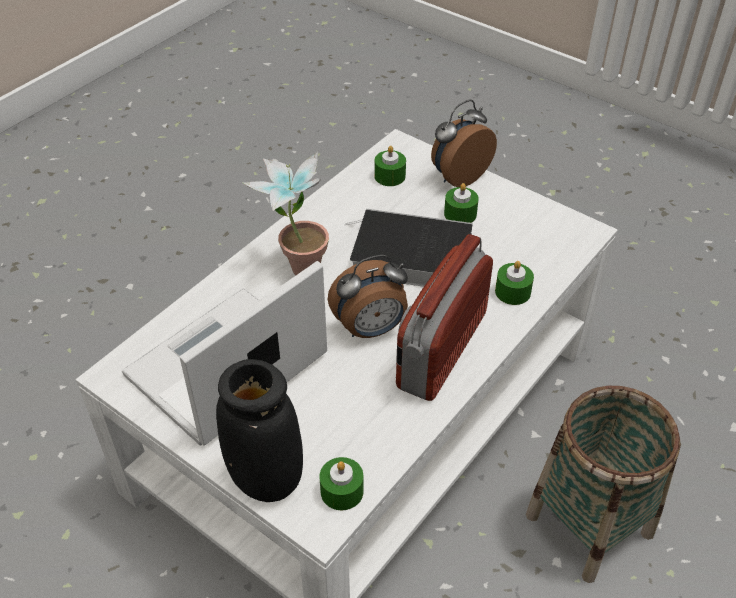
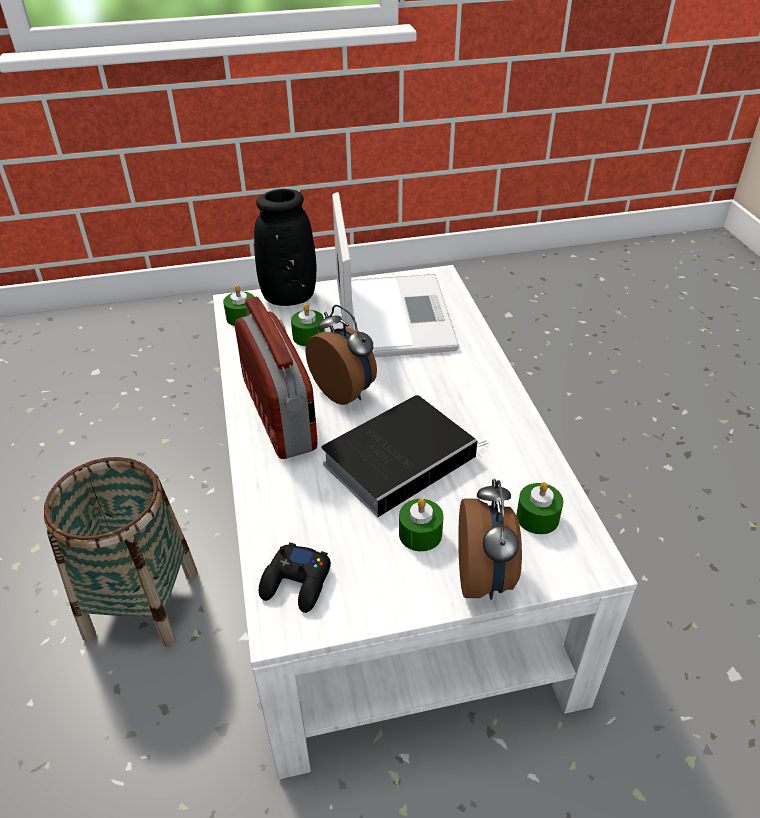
camera: 130 degrees right, 5 degrees down
potted plant [242,151,329,276] -> none
alarm clock [327,255,408,338] -> alarm clock turned 120 degrees clockwise [306,305,377,405]
green candle [495,261,534,305] -> green candle moved to [291,304,325,346]
none -> black game controller [259,543,331,613]

